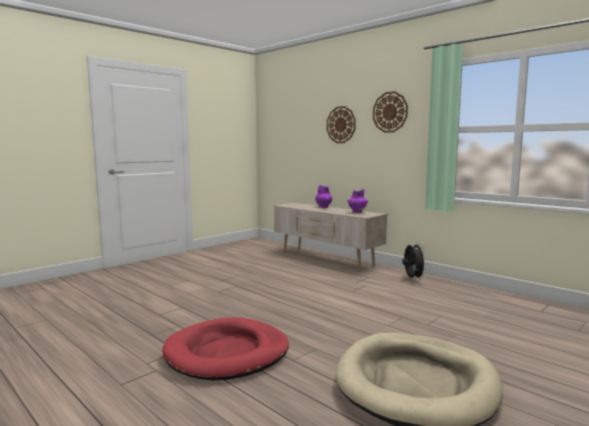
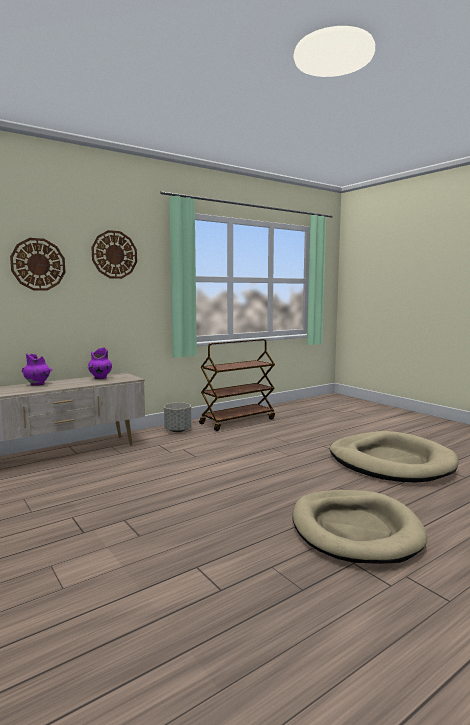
camera: 80 degrees left, 0 degrees up
red dog bed [162,318,289,380] -> beige dog bed [292,490,427,564]
black fan [402,242,426,280] -> grey planter [164,402,191,432]
none -> brown cart [199,339,275,431]

